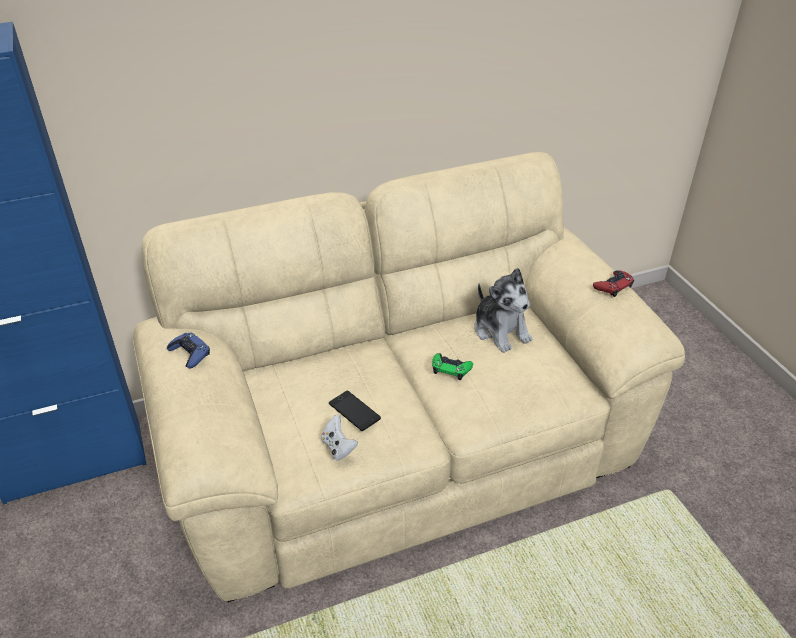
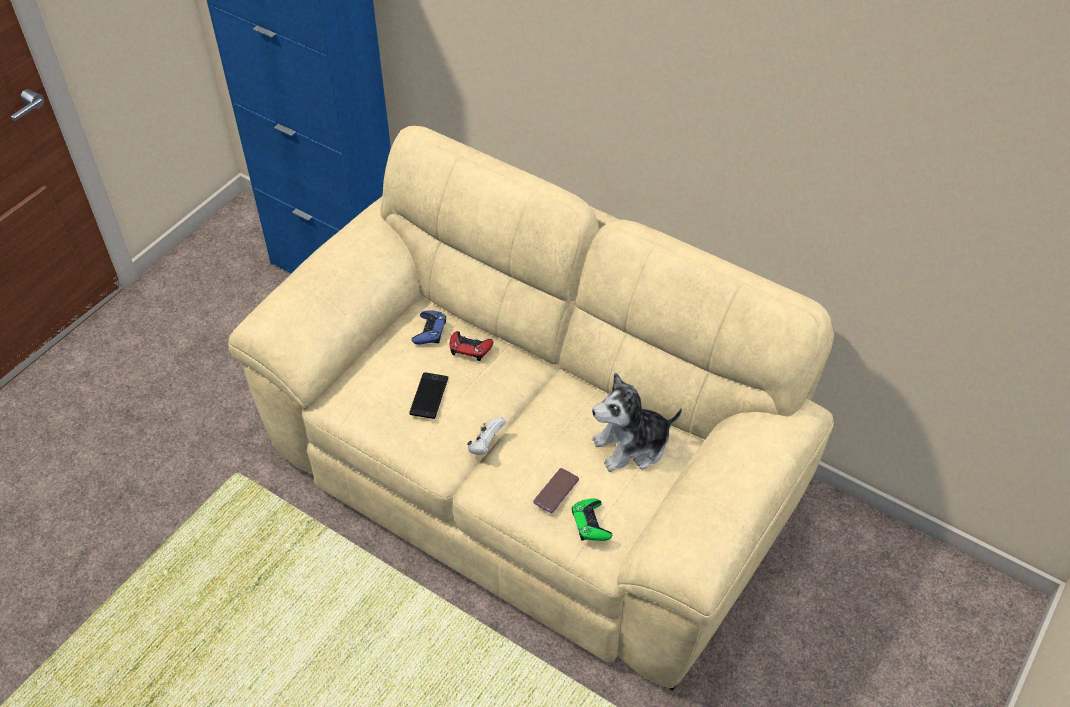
camera: 55 degrees right, 10 degrees up
blue game controller [167,333,210,368] -> blue game controller moved to [412,310,446,344]
white game controller [321,415,358,461] -> white game controller moved to [467,417,506,455]
green game controller [432,353,473,380] -> green game controller moved to [572,499,612,541]
plush toy [474,268,532,353] -> plush toy turned 45 degrees clockwise [592,373,682,472]
red game controller [593,270,634,297] -> red game controller moved to [449,331,493,361]
none -> phone [533,468,579,513]

